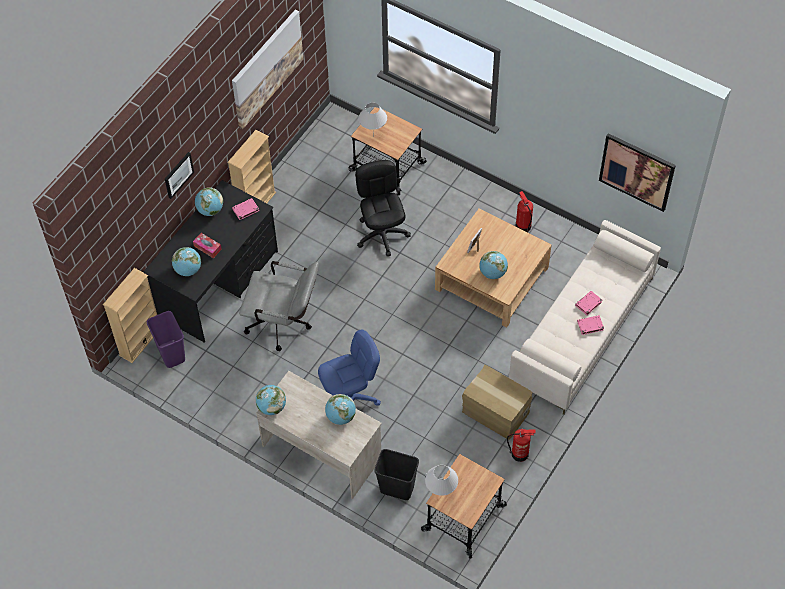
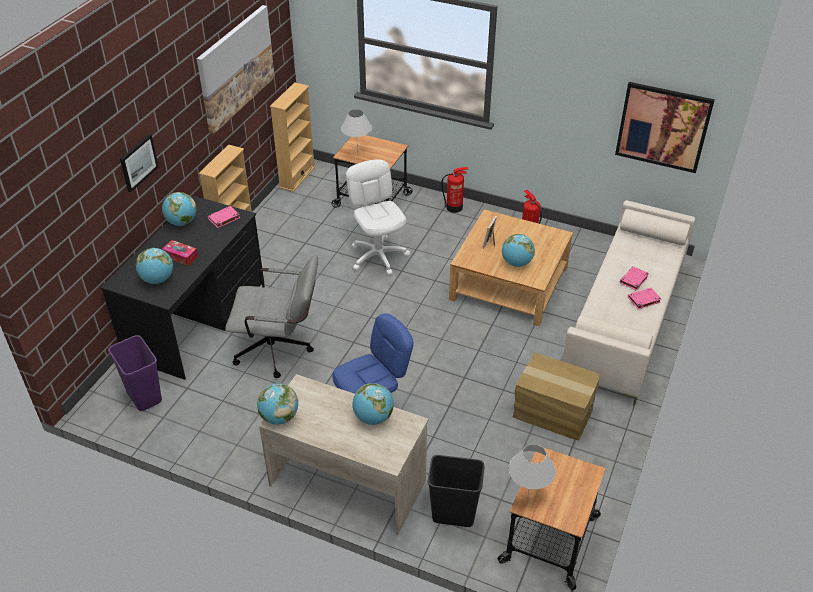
camera: 10 degrees left, 15 degrees down
beige bookcase [103,268,157,363] -> beige bookcase moved to [270,82,316,192]
black office chair [355,160,411,257] -> white office chair [346,159,410,275]
fire extinguisher [507,429,535,462] -> fire extinguisher moved to [442,167,468,213]

